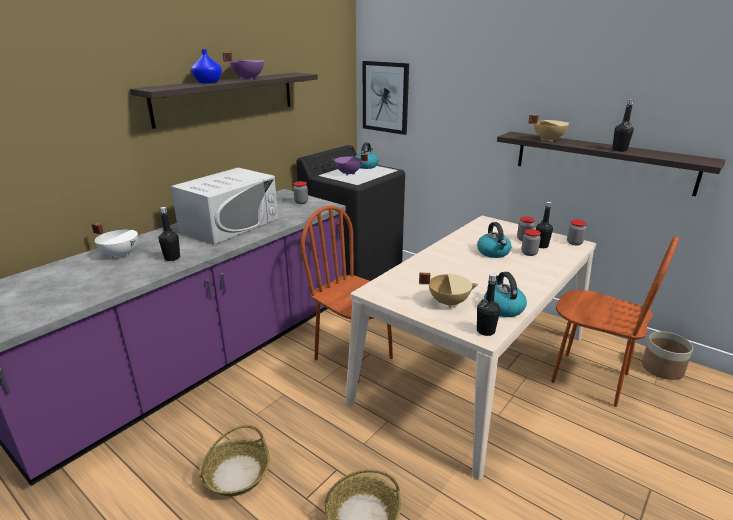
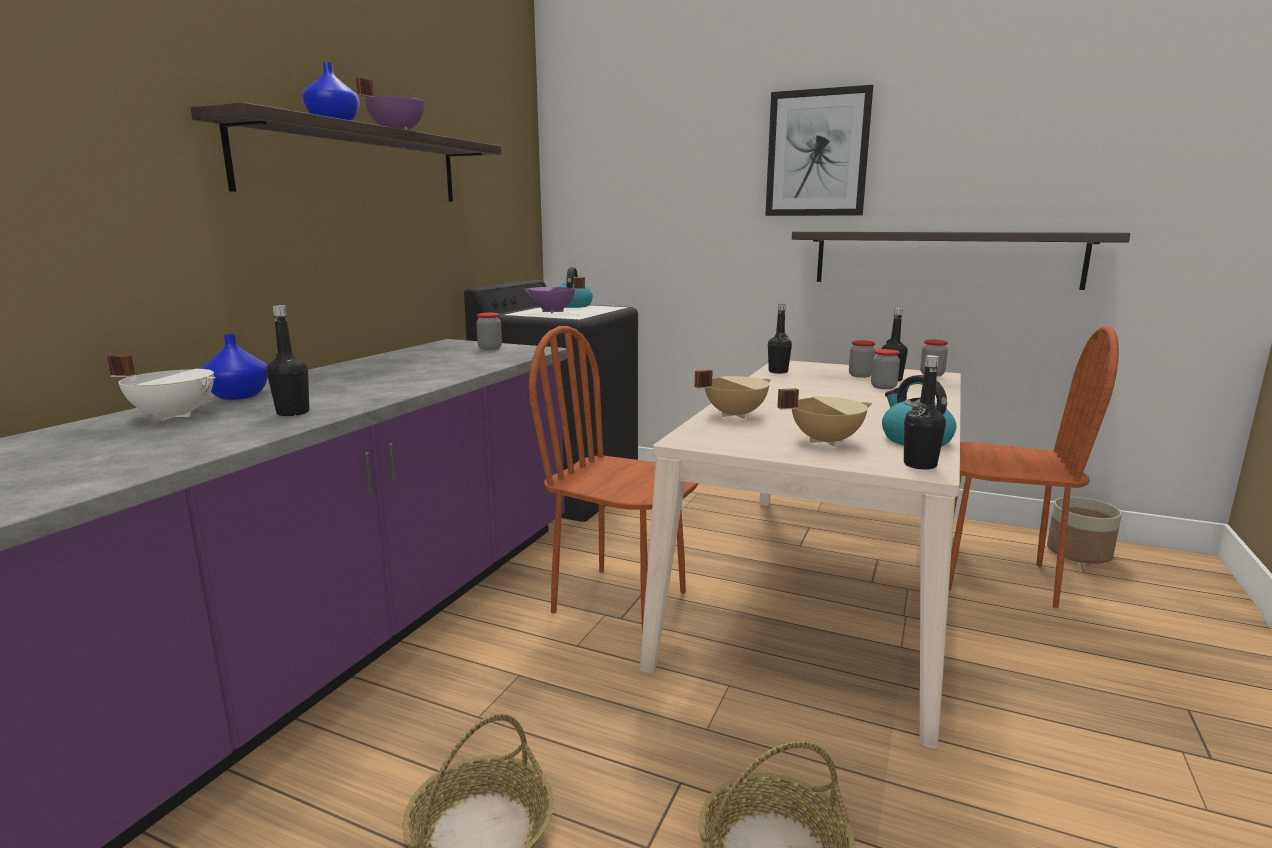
camera: 15 degrees left, 10 degrees down
white microwave [170,168,278,245] -> none
picture [363,61,409,135] -> picture moved to [765,85,873,216]
kettle [477,222,511,258] -> none
beige cooking pot [528,115,571,142] -> beige cooking pot moved to [695,369,771,419]
black bottle [612,99,634,152] -> black bottle moved to [768,304,792,374]
none -> blue vase [201,334,268,400]

